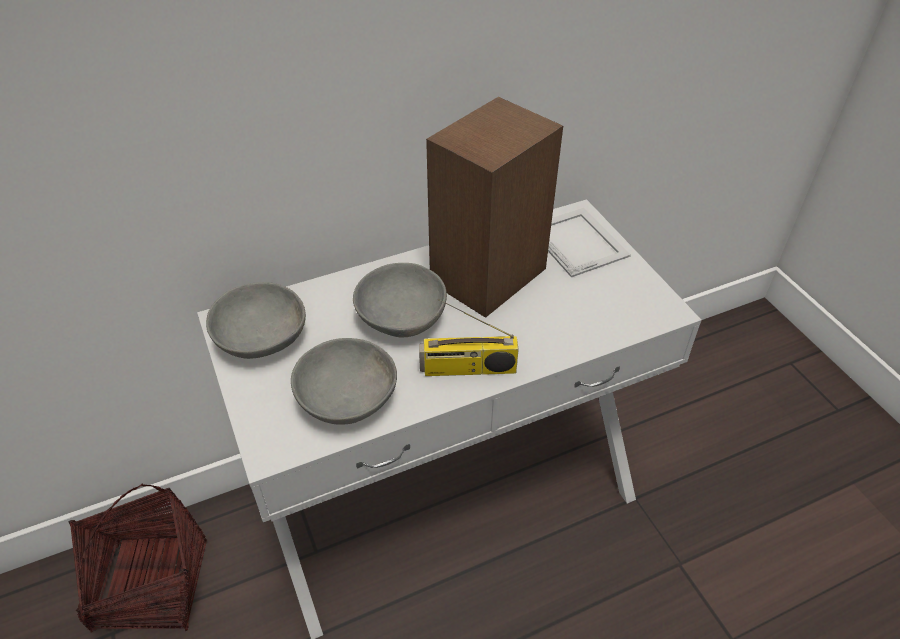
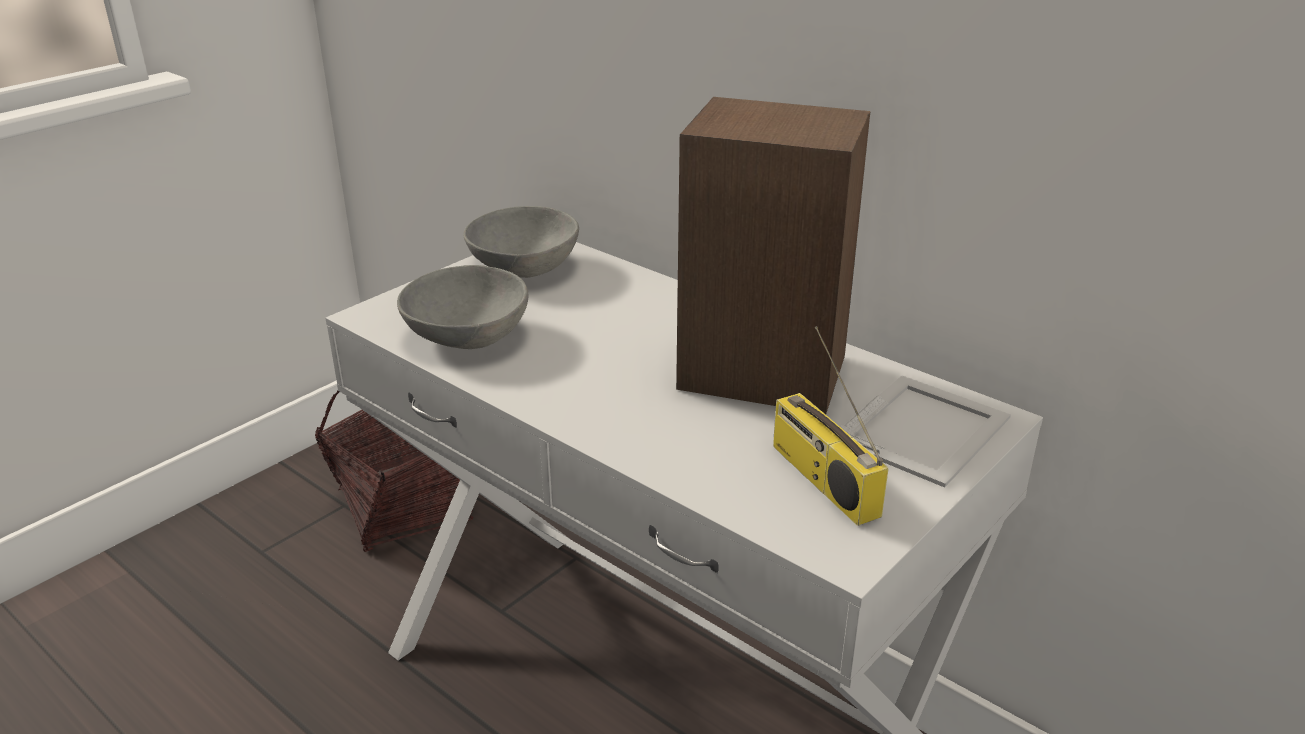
camera: 65 degrees right, 15 degrees down
grey bowl [353,263,447,337] -> none
radio [419,299,519,376] -> radio moved to [773,326,889,526]

